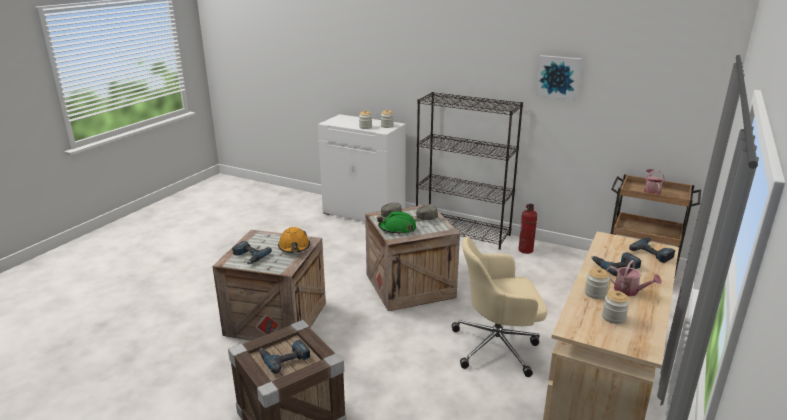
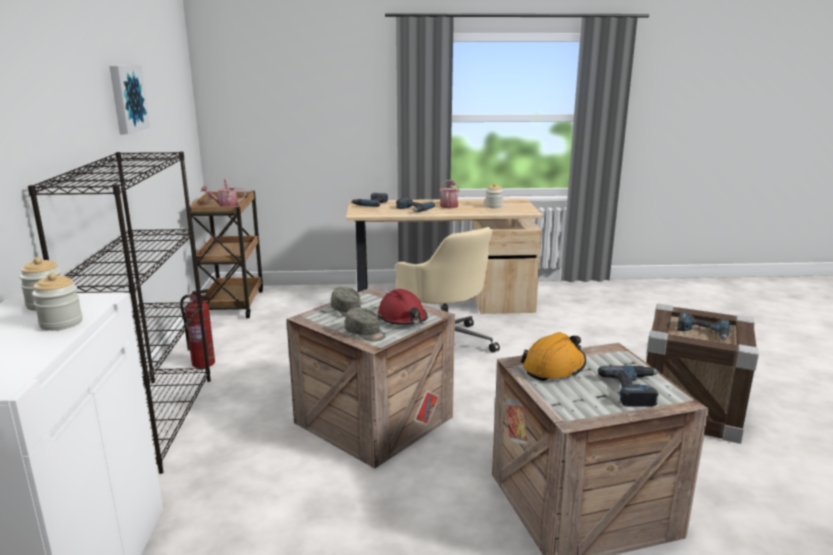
camera: 120 degrees left, 5 degrees down
green hard hat [377,211,416,235] -> red hard hat [378,289,428,325]
jar [585,268,610,299] -> none

